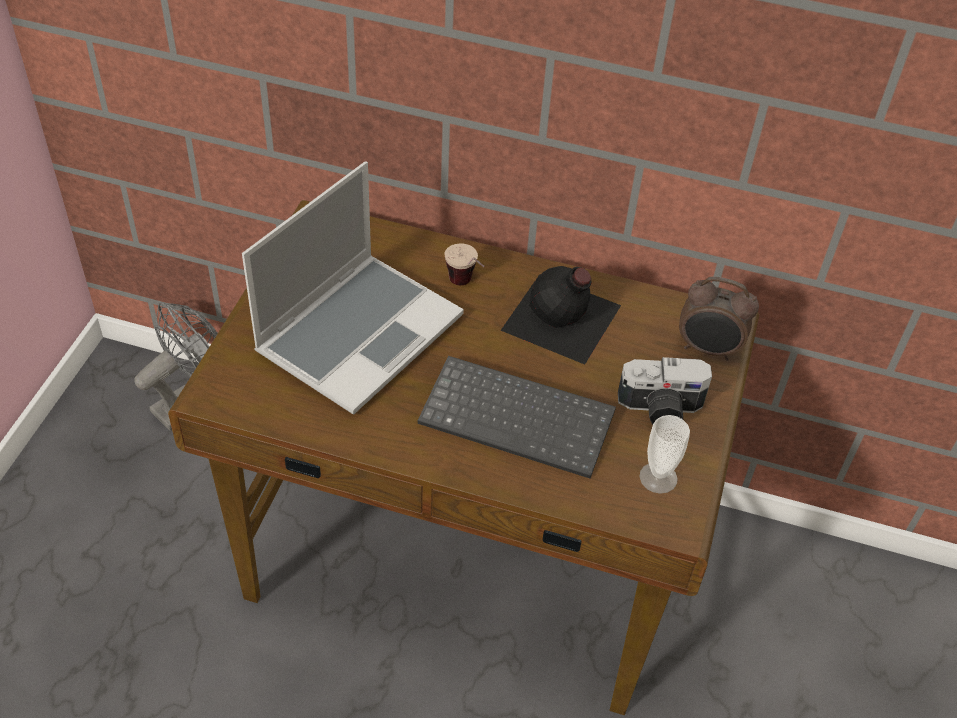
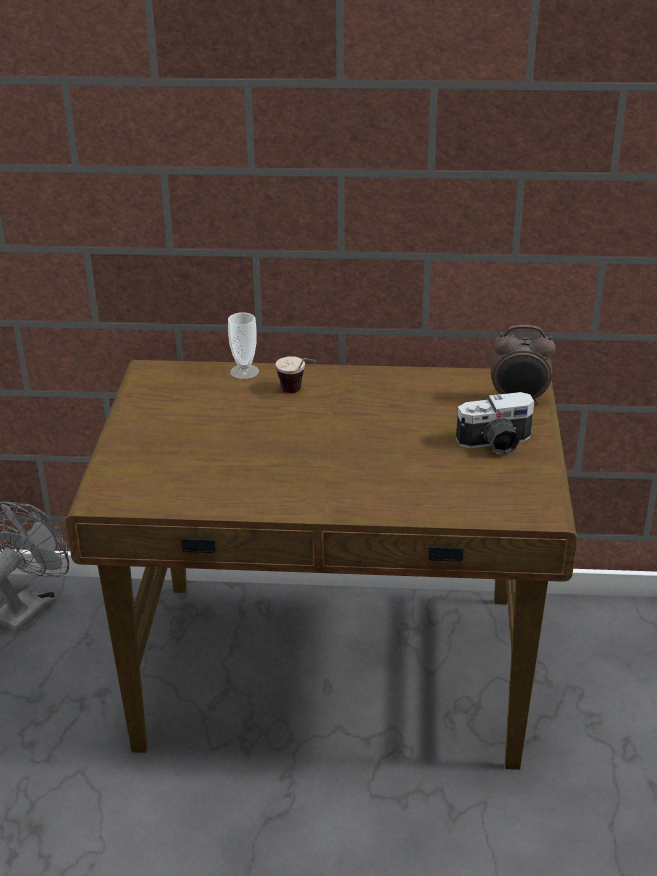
camera: 10 degrees left, 15 degrees down
laptop [242,161,464,415] -> none
keyboard [418,356,616,478] -> none
black bottle [500,266,621,364] -> none
cup [640,415,690,494] -> cup moved to [228,312,259,379]

